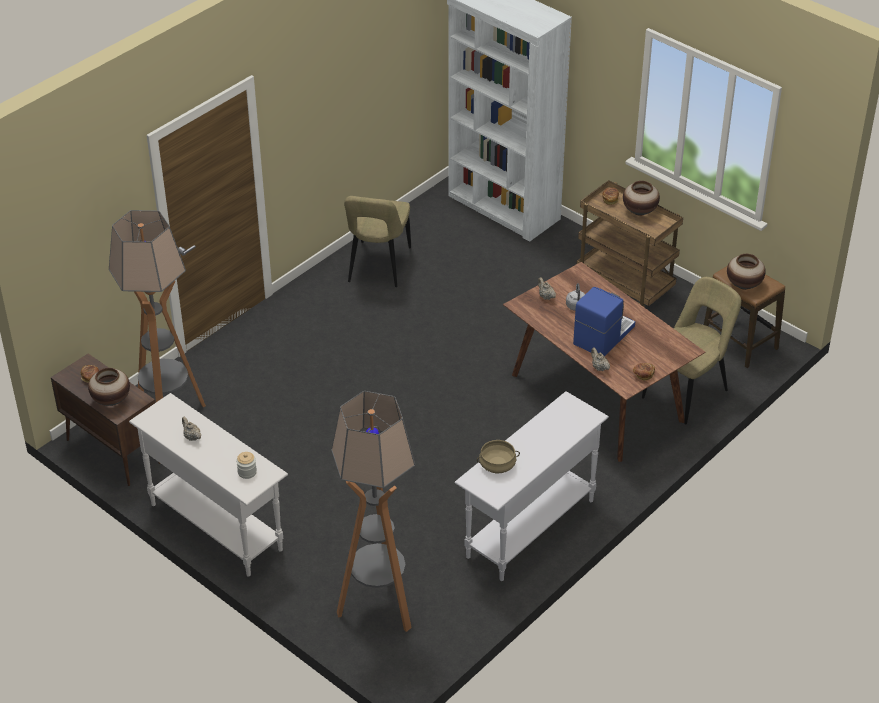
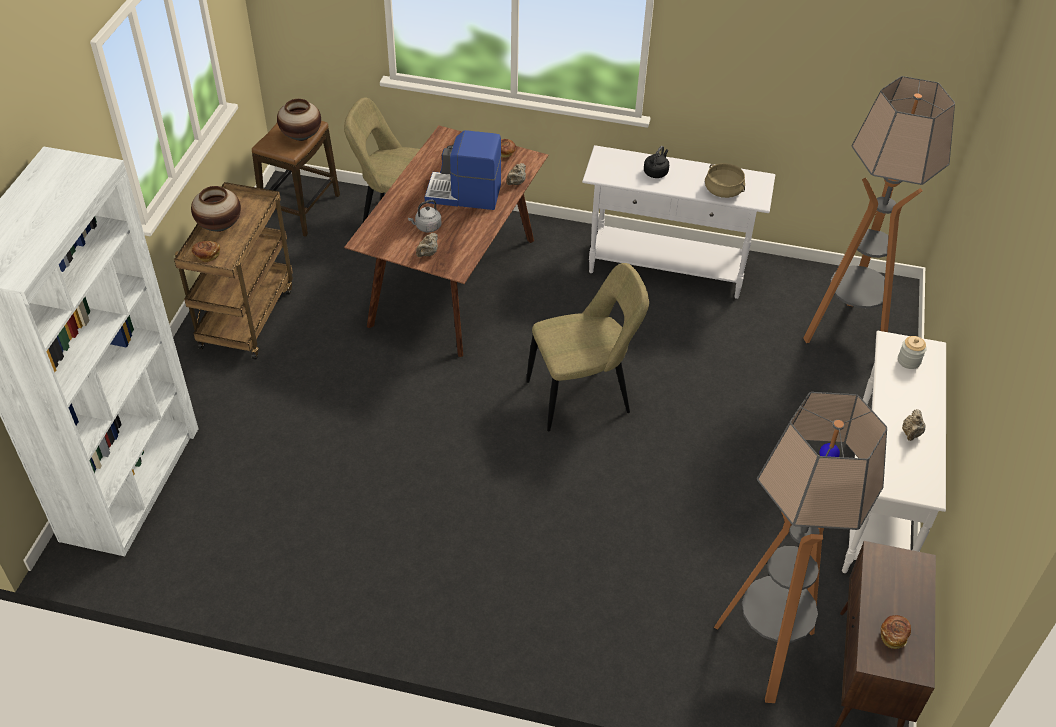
camera: 120 degrees left, 5 degrees up
vase [88,368,130,406] -> none
beige chair [344,196,411,287] -> beige chair moved to [526,263,649,432]
none -> black kettle [644,146,669,178]

